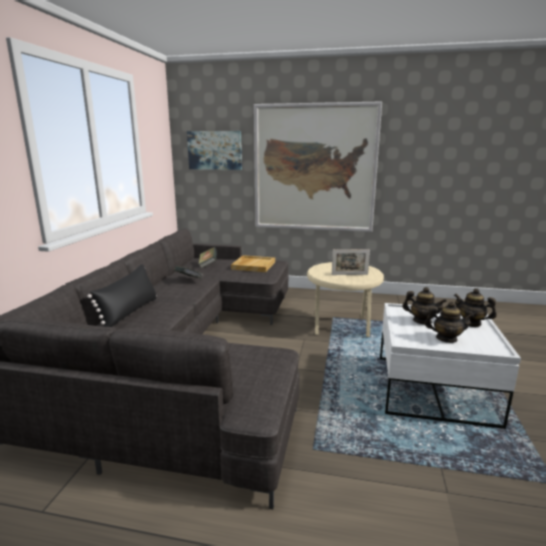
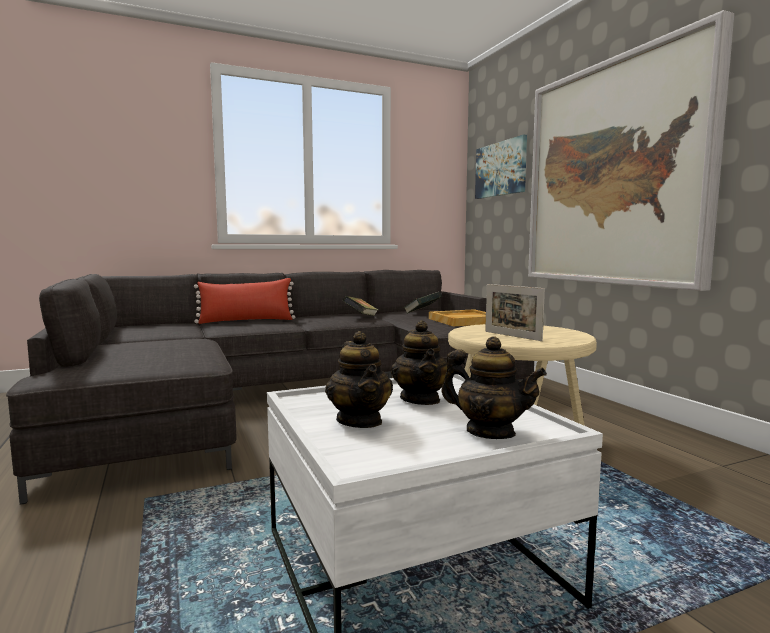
camera: 55 degrees right, 10 degrees down
black pillow [87,264,157,327] -> red pillow [194,278,295,324]
teapot [454,288,497,327] -> teapot turned 120 degrees clockwise [441,336,547,439]

